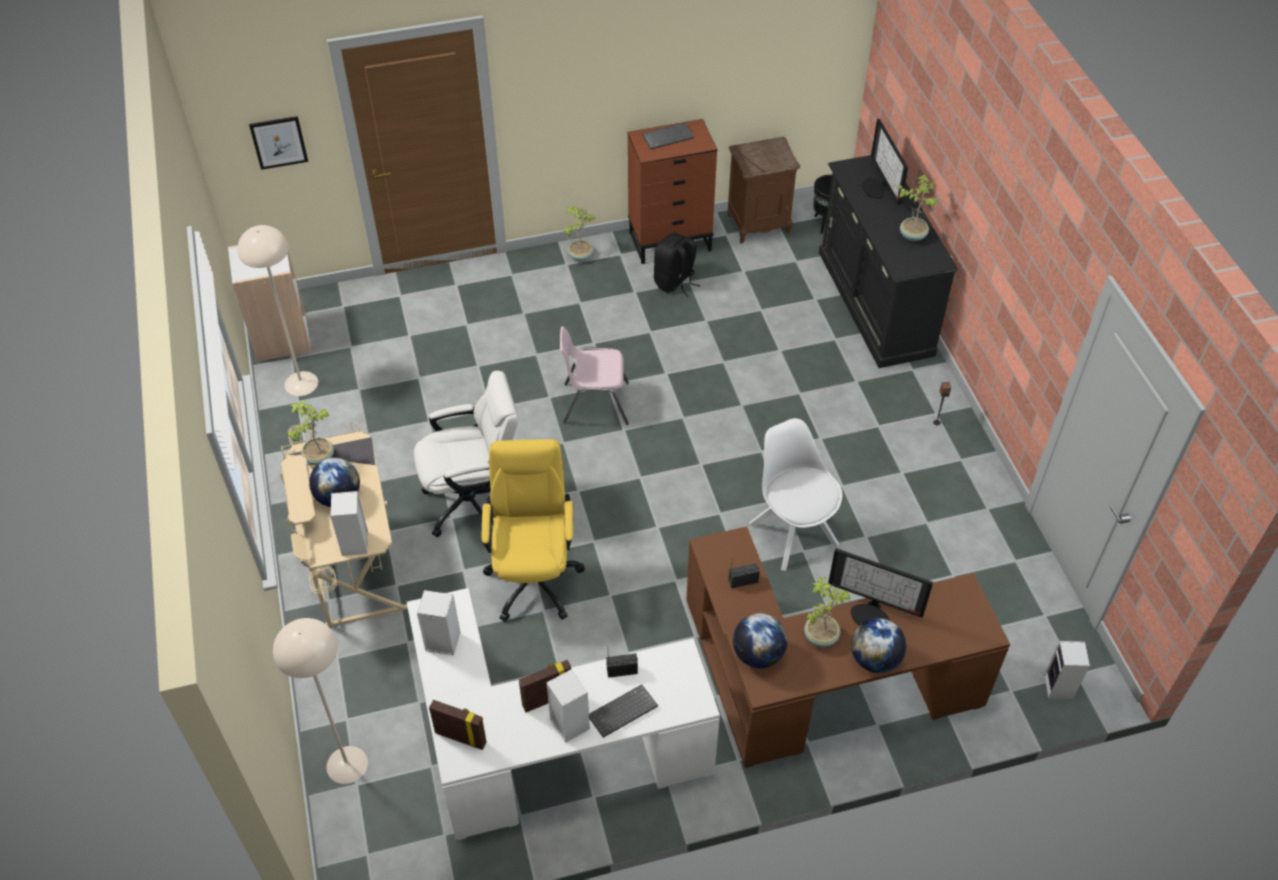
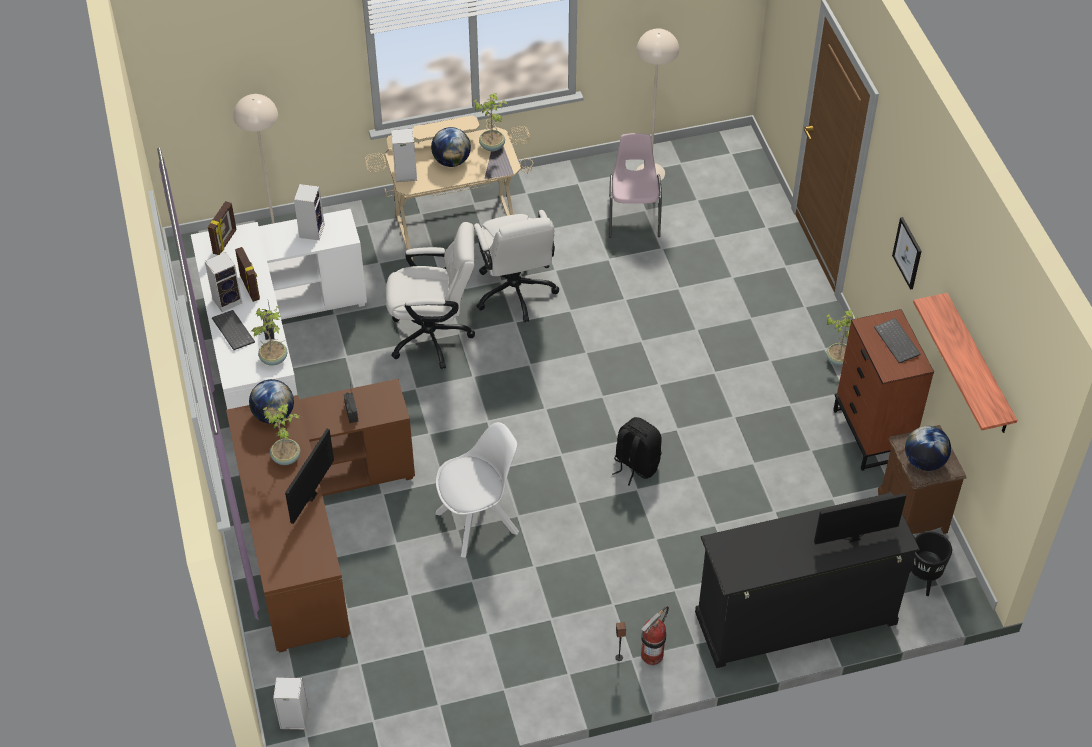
camera: 90 degrees right, 0 degrees up
bookcase [228,245,312,362] -> none
picture [249,116,308,170] -> picture moved to [892,217,921,290]
yellow office chair [482,439,585,622] -> white office chair [386,222,475,369]
pink chair [560,326,629,425] -> pink chair moved to [609,133,662,237]
black backpack [654,233,700,296] -> black backpack moved to [612,417,662,485]
globe [851,618,906,673] -> globe moved to [905,426,951,471]
potted plant [897,175,938,241] -> potted plant moved to [252,306,287,366]
none -> fire extinguisher [641,606,669,665]
none -> shelf [913,293,1017,433]

